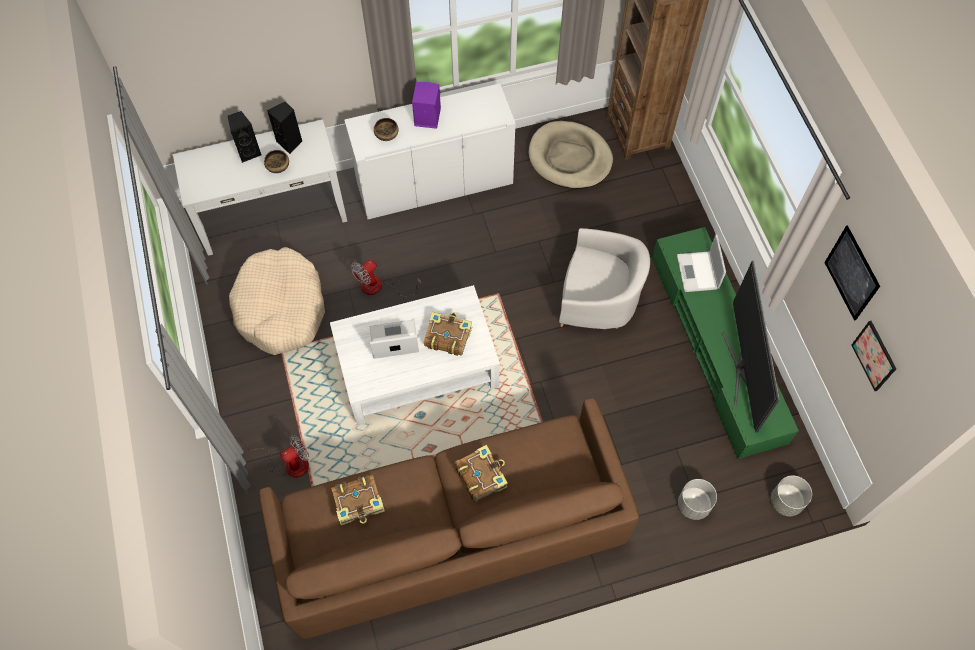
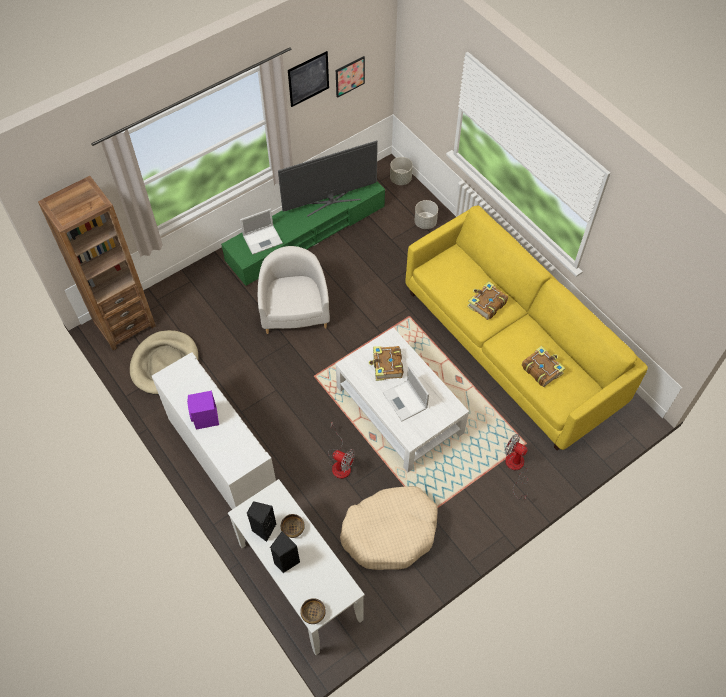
camera: 110 degrees left, 5 degrees down
brown sofa [259,398,639,639] -> yellow sofa [405,206,648,451]
bowl [374,118,399,141] -> bowl moved to [300,598,326,624]

